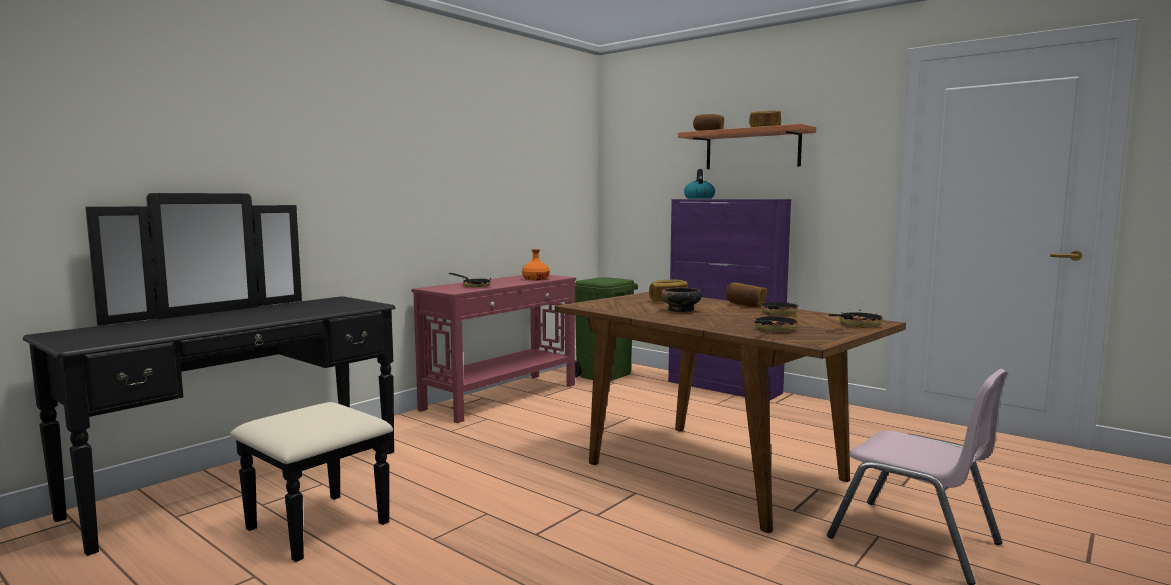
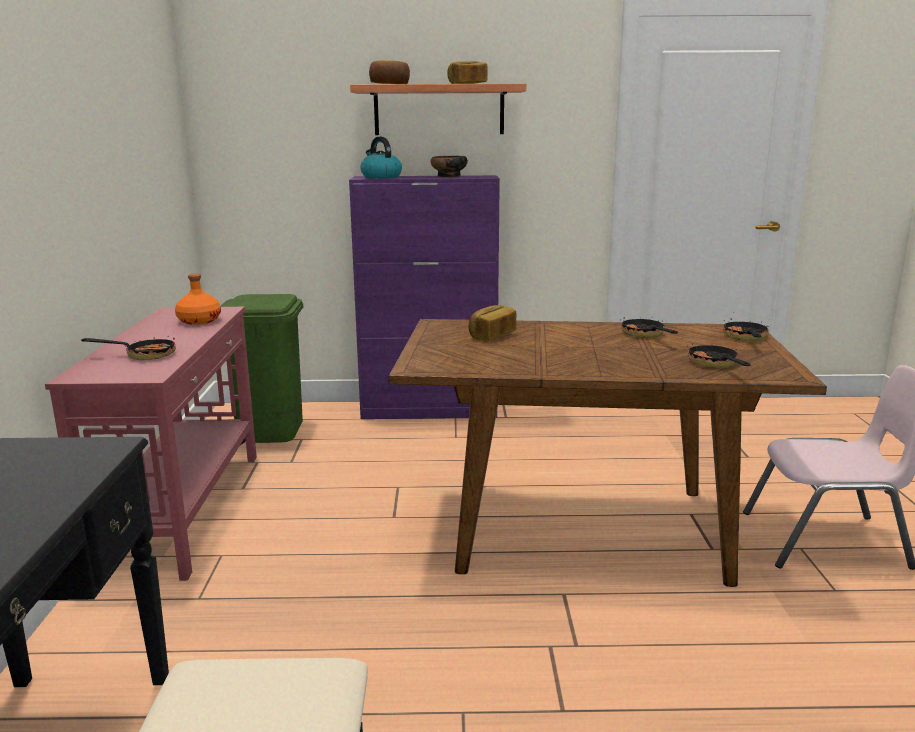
camera: 40 degrees left, 10 degrees up
bowl [661,288,702,312] -> bowl moved to [430,156,468,177]
bread [726,282,767,308] -> none

